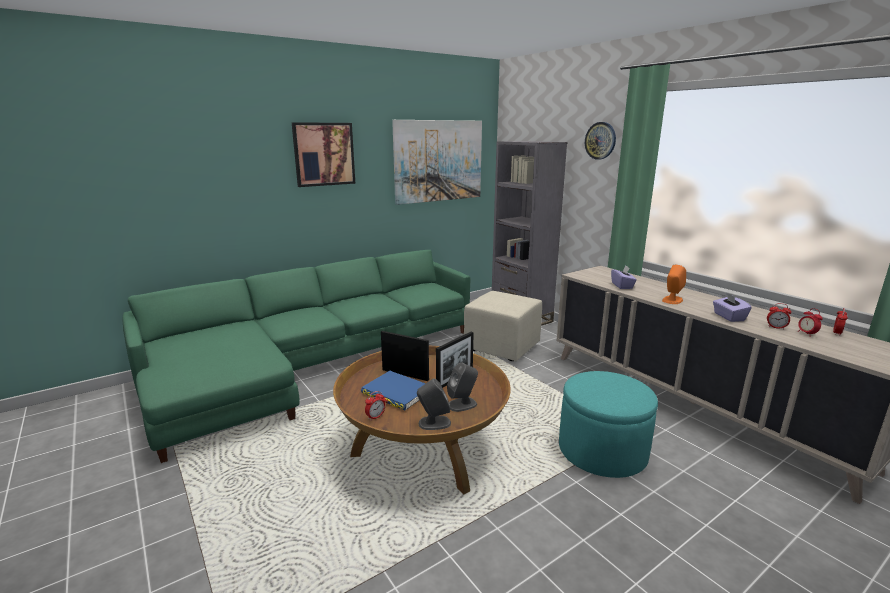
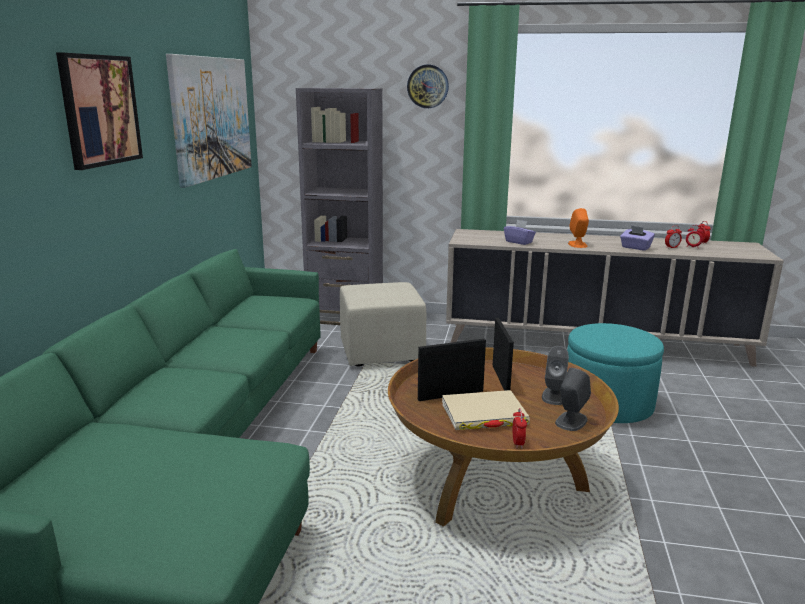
camera: 45 degrees left, 0 degrees up
blue book [361,371,426,410] -> beige book [442,390,530,430]

